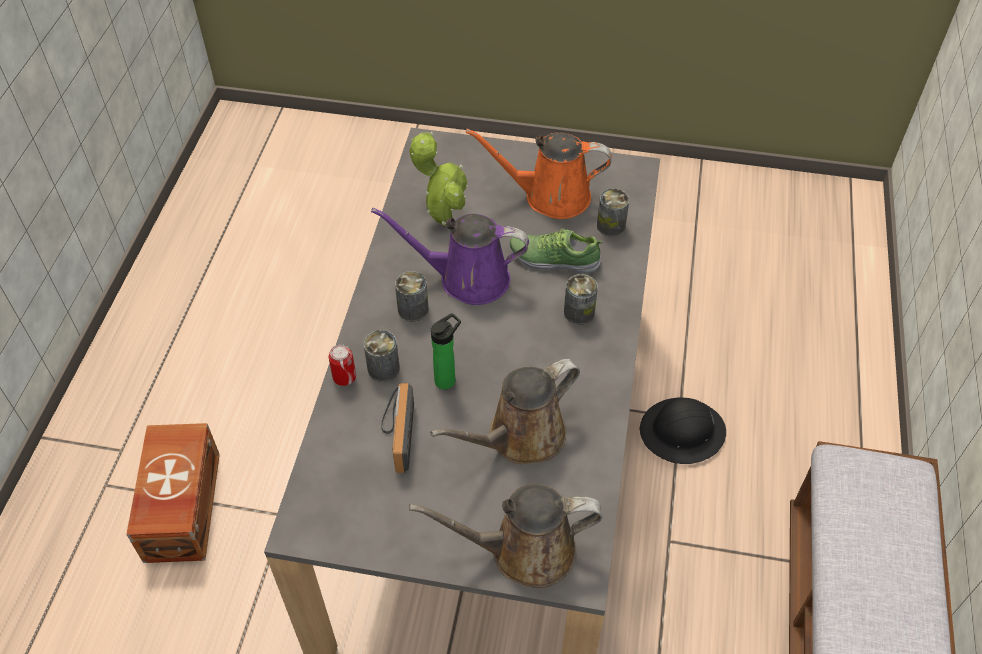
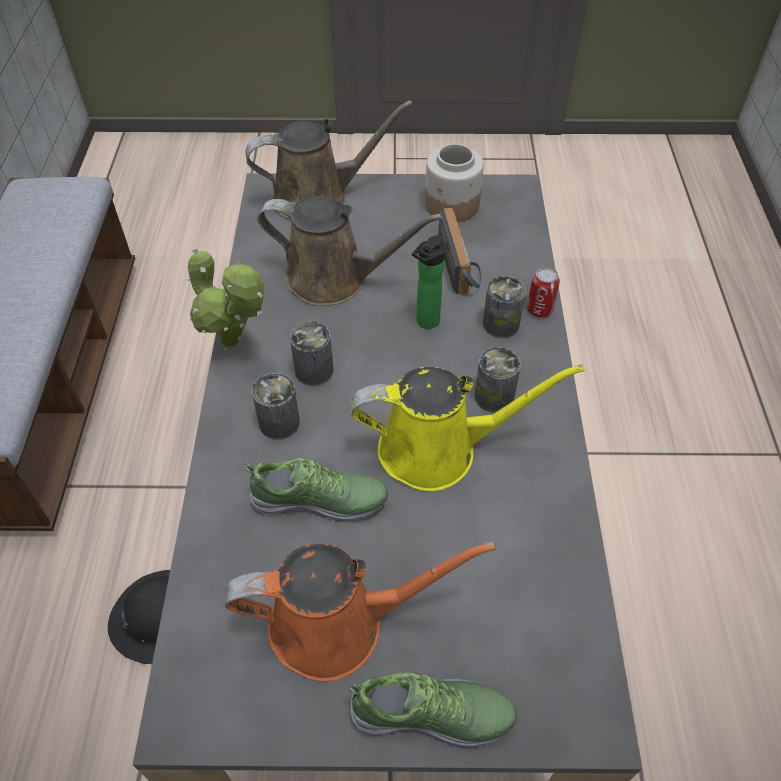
camera: 170 degrees right, 0 degrees up
brown storage box [126,423,220,563] -> none
purple watering can [371,208,529,305] -> yellow watering can [351,365,585,491]
potted plant [409,132,468,226] -> potted plant moved to [188,249,264,351]
brown watering can [430,359,580,464] -> brown watering can turned 60 degrees clockwise [257,196,443,306]
can [597,189,629,237] -> can moved to [290,321,333,386]
none -> shoe [349,672,517,748]
none -> jar [425,144,484,222]

